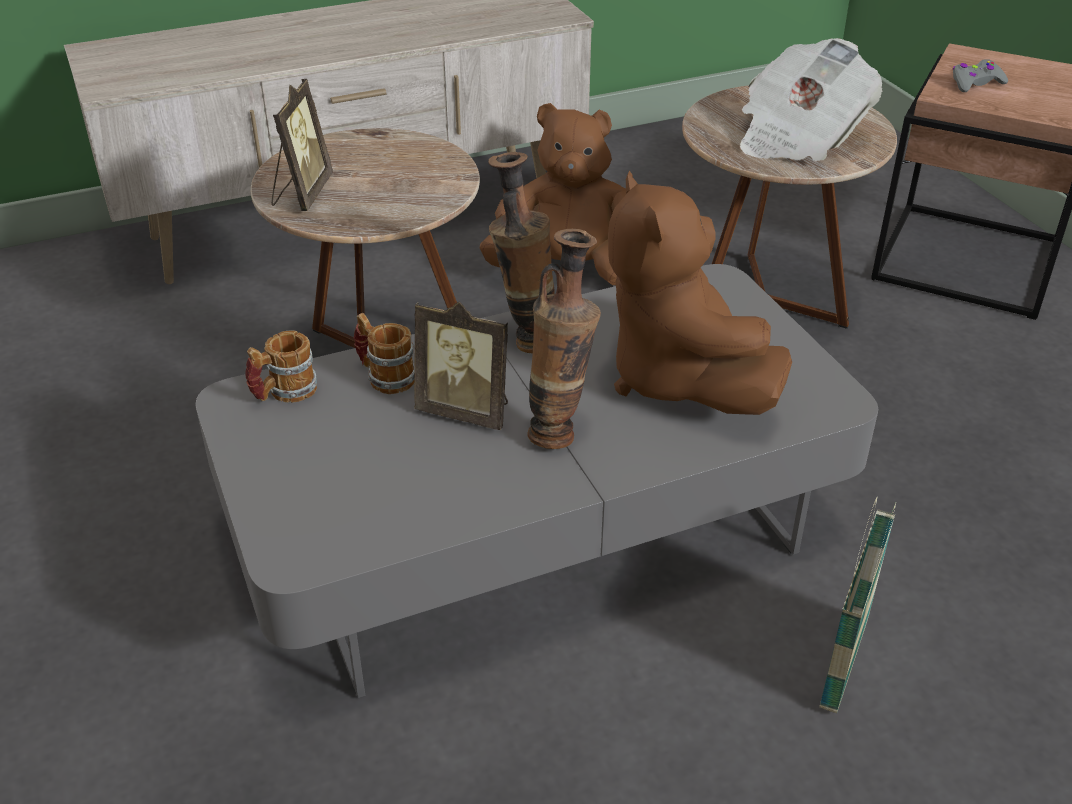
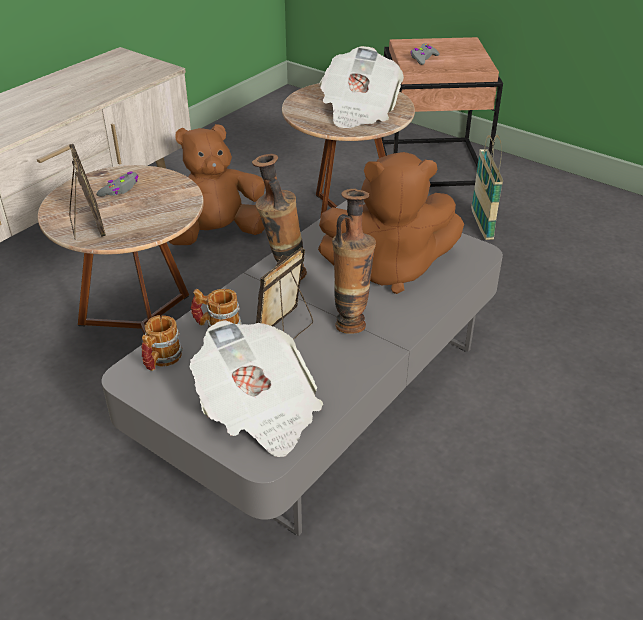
camera: 30 degrees left, 0 degrees up
picture frame [414,302,508,430] -> picture frame turned 135 degrees clockwise [256,248,313,340]
brown plush toy [608,171,792,415] -> brown plush toy turned 45 degrees counterclockwise [318,152,464,294]
basket [819,498,896,713] -> basket moved to [471,135,503,240]
none -> grey game controller [96,171,138,197]
none -> newspaper [190,320,323,457]

